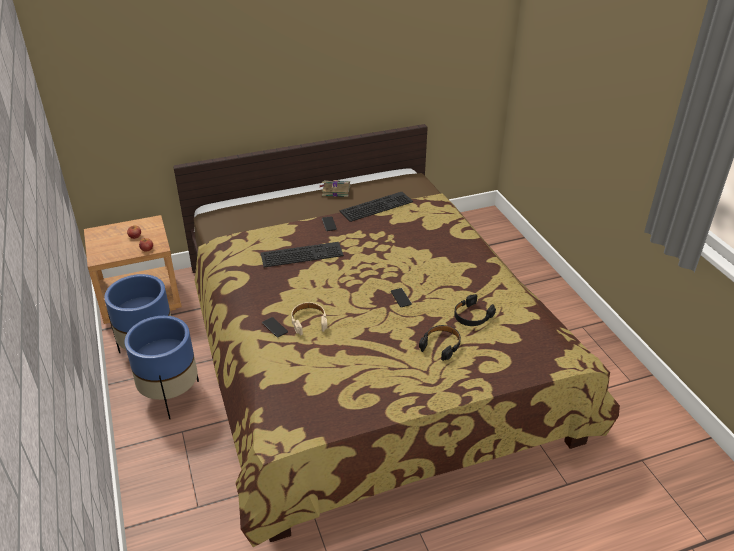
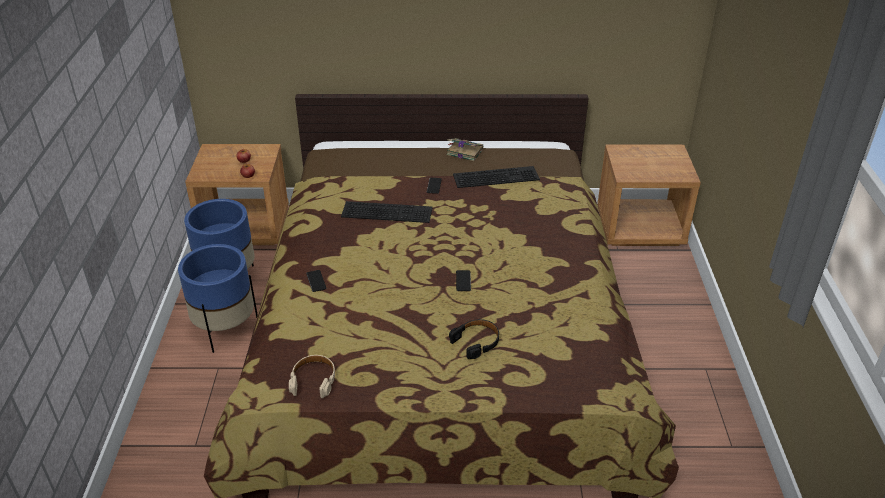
camera: 20 degrees right, 0 degrees up
beige headphones [291,302,327,335] -> beige headphones moved to [289,355,335,398]
black headphones [454,294,496,326] -> none
none -> brown nightstand [597,145,701,246]

